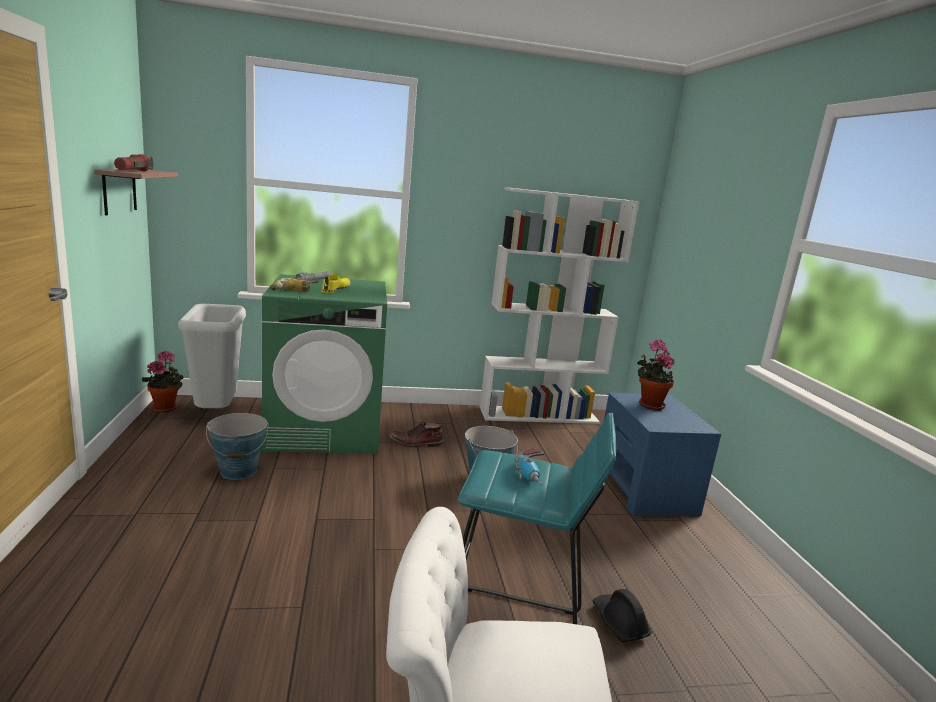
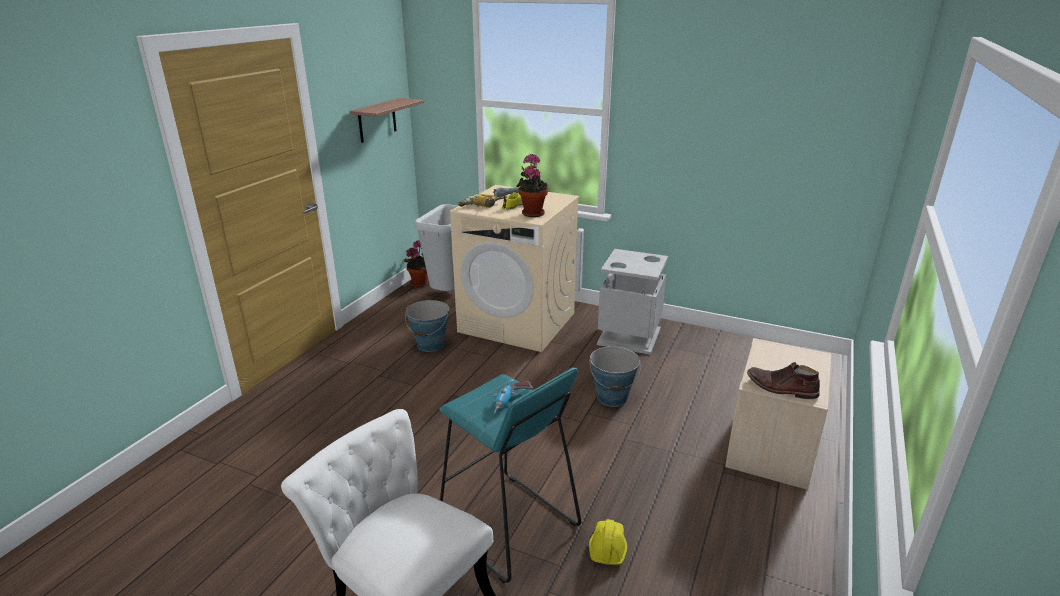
camera: 35 degrees right, 10 degrees up
flashlight [114,154,154,171] -> none
green washing machine [262,274,387,454] -> beige washing machine [450,185,579,352]
brown boot [389,421,443,447] -> brown boot moved to [747,362,820,399]
white bookcase [480,187,639,424] -> none
black hard hat [592,589,652,642] -> yellow hard hat [589,519,628,565]
blue nightstand [604,393,721,516] -> beige nightstand [725,338,831,490]
potted plant [637,340,675,410] -> potted plant moved to [517,154,548,217]
none -> grey trash can [597,249,668,355]

